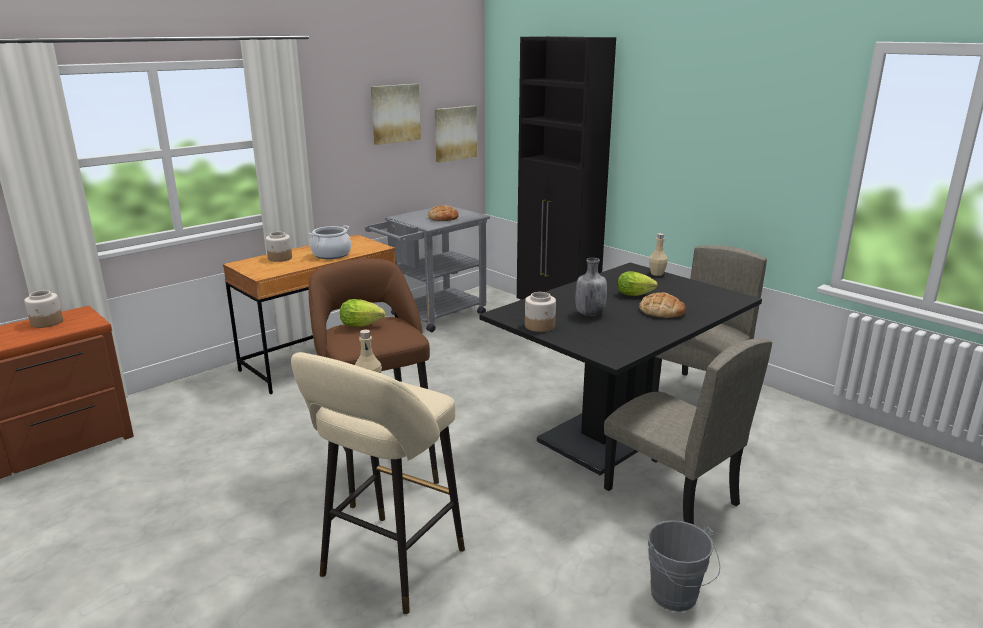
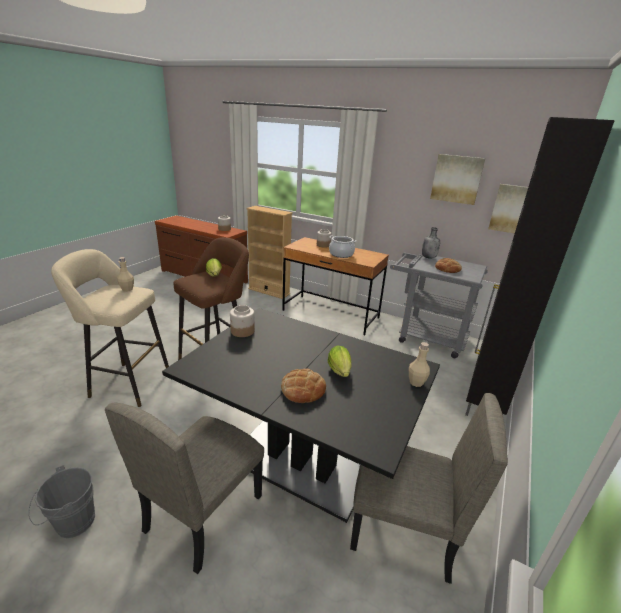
camera: 70 degrees right, 5 degrees up
grey bottle [576,258,607,316] -> grey bottle moved to [422,227,440,259]
none -> beige bookcase [246,206,293,299]

